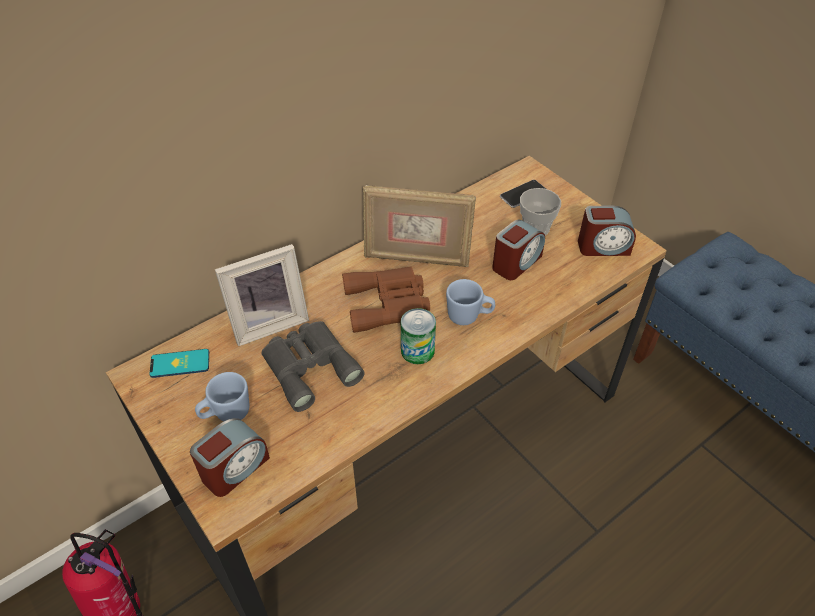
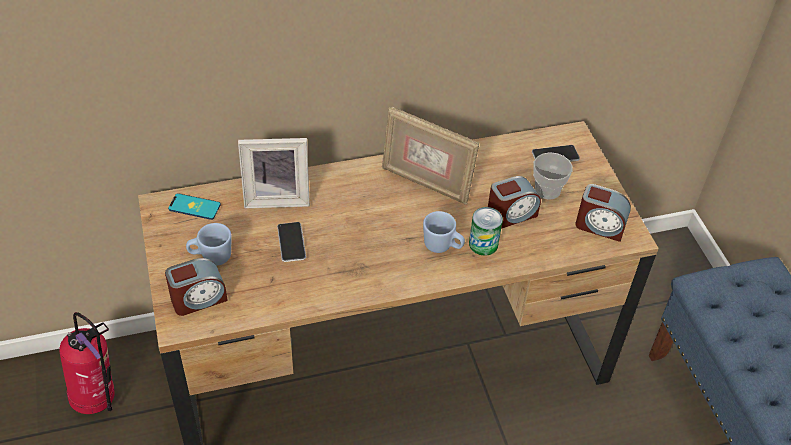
camera: 20 degrees right, 0 degrees up
grey binoculars [262,321,365,412] -> phone [277,222,306,262]
brown binoculars [342,267,430,333] -> none
can [401,308,436,364] -> can moved to [469,207,503,256]

